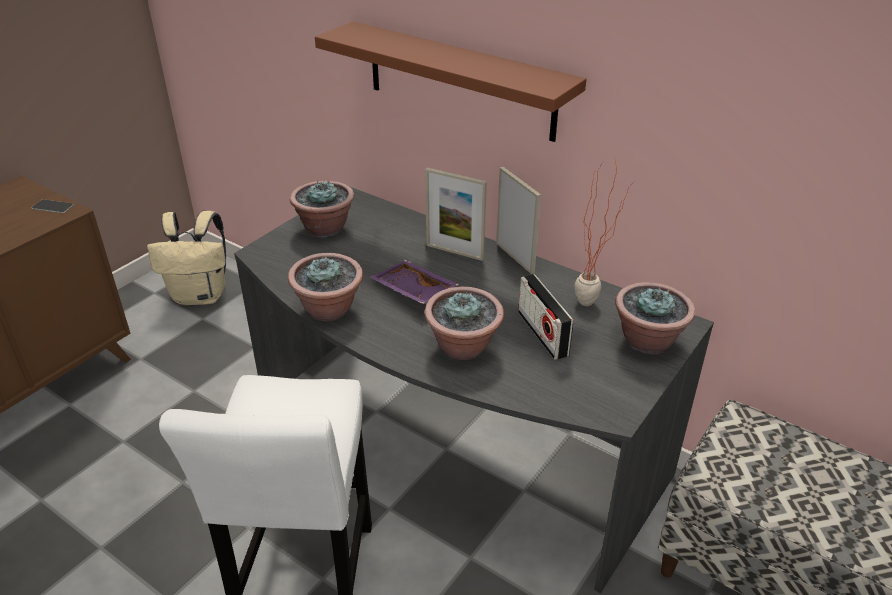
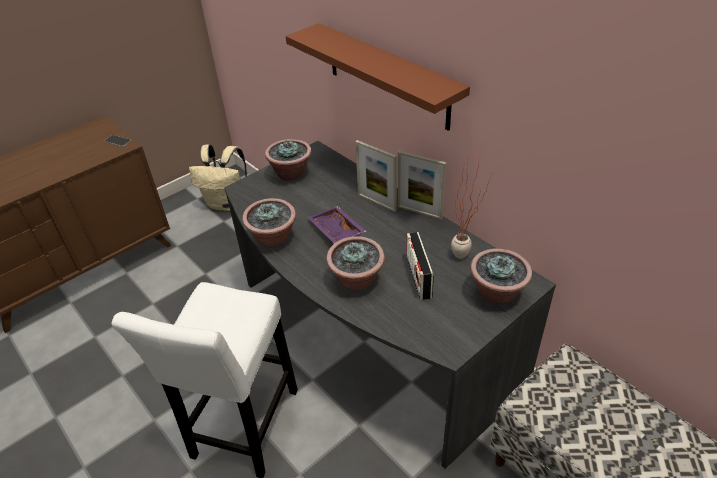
camera: 15 degrees right, 5 degrees up
picture frame [496,167,541,274] -> picture frame turned 135 degrees clockwise [398,151,446,220]

